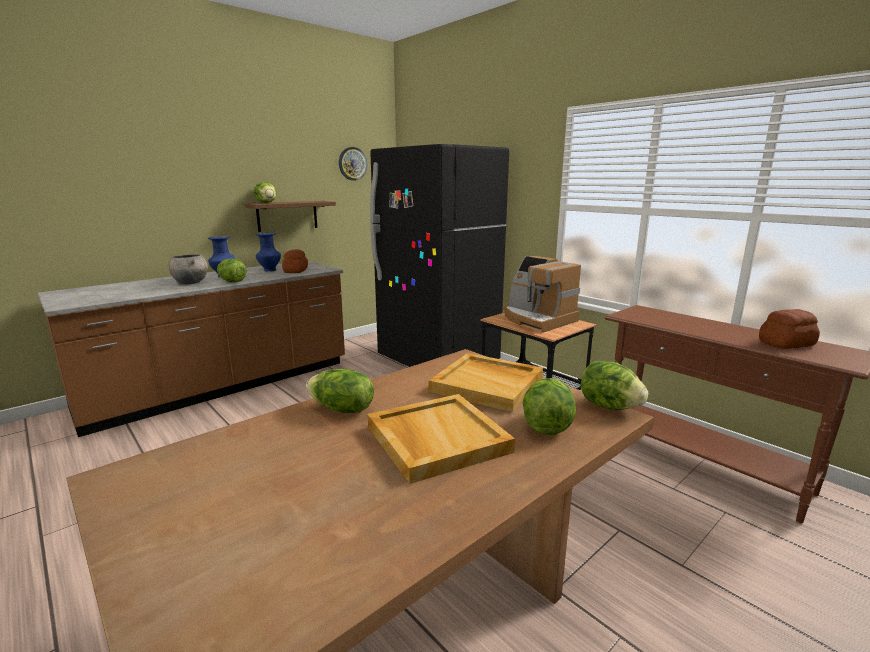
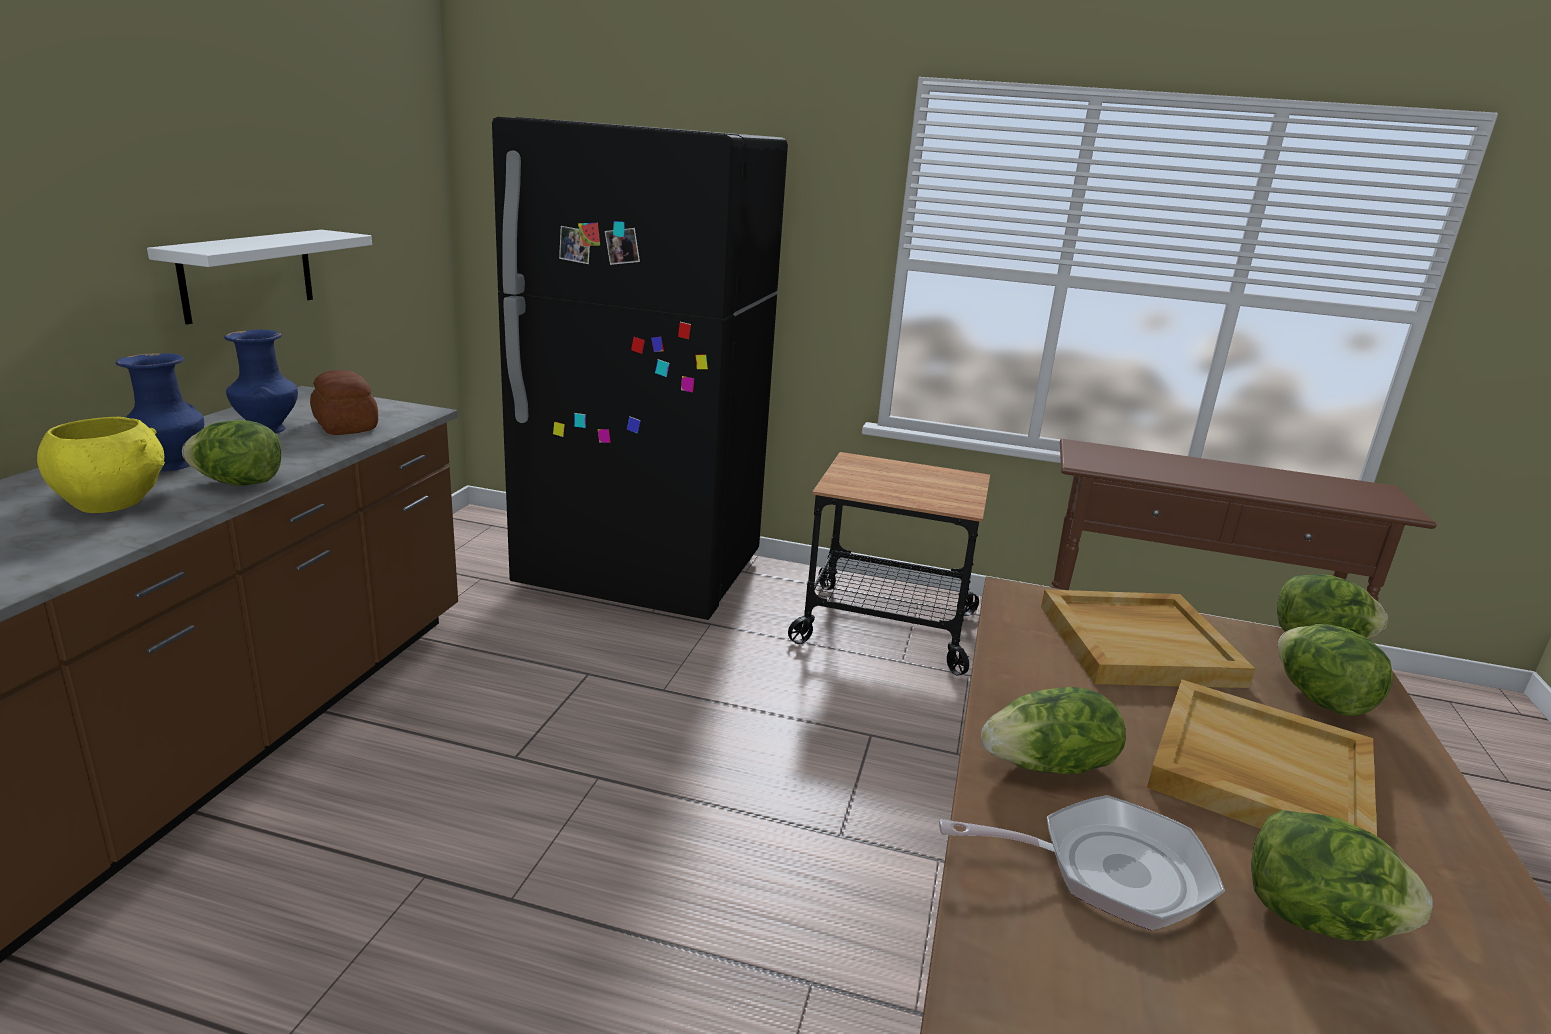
camera: 35 degrees left, 5 degrees up
grey bowl [169,254,208,285] -> yellow bowl [37,417,165,513]
brown shelf [245,201,336,232] -> white shelf [147,230,372,325]
lettuce [254,182,277,203] -> lettuce moved to [1251,810,1433,941]
wall clock [339,147,367,180] -> none
coffee machine [503,256,581,333] -> none
bread [759,309,820,349] -> none
none -> frying pan [939,795,1225,930]

